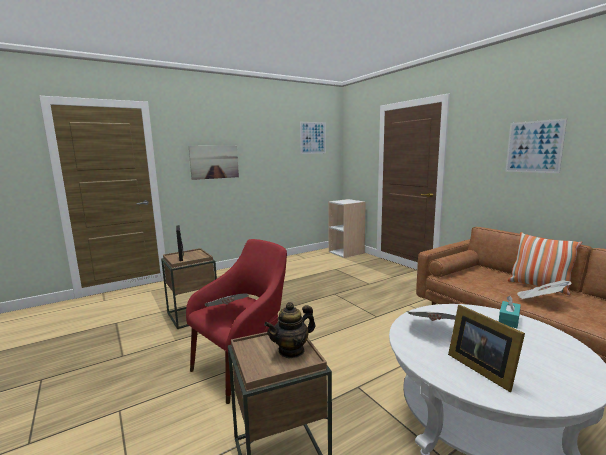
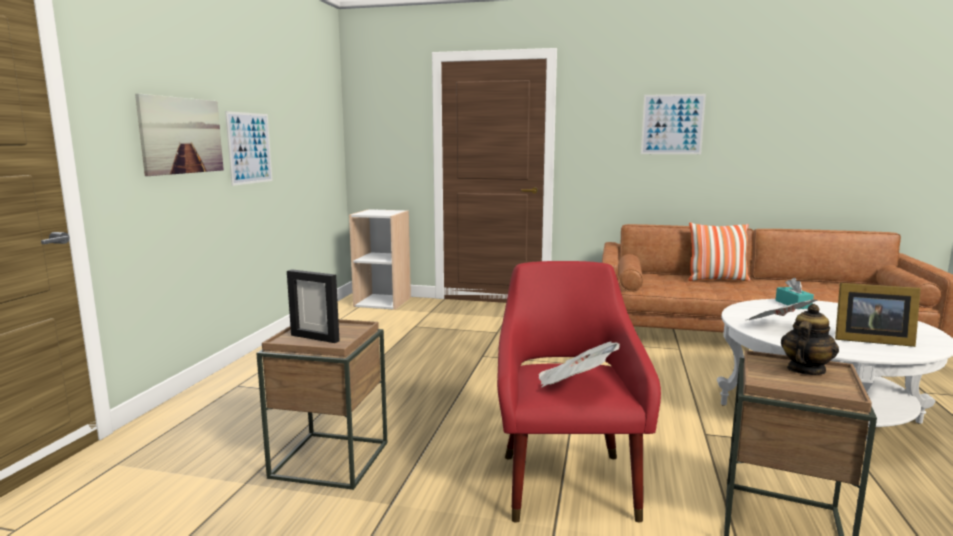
camera: 45 degrees left, 0 degrees up
teapot [264,302,315,359] -> teapot turned 150 degrees counterclockwise [781,304,839,375]
picture [300,122,326,154] -> picture moved to [225,111,272,186]
newspaper [517,280,571,299] -> none

